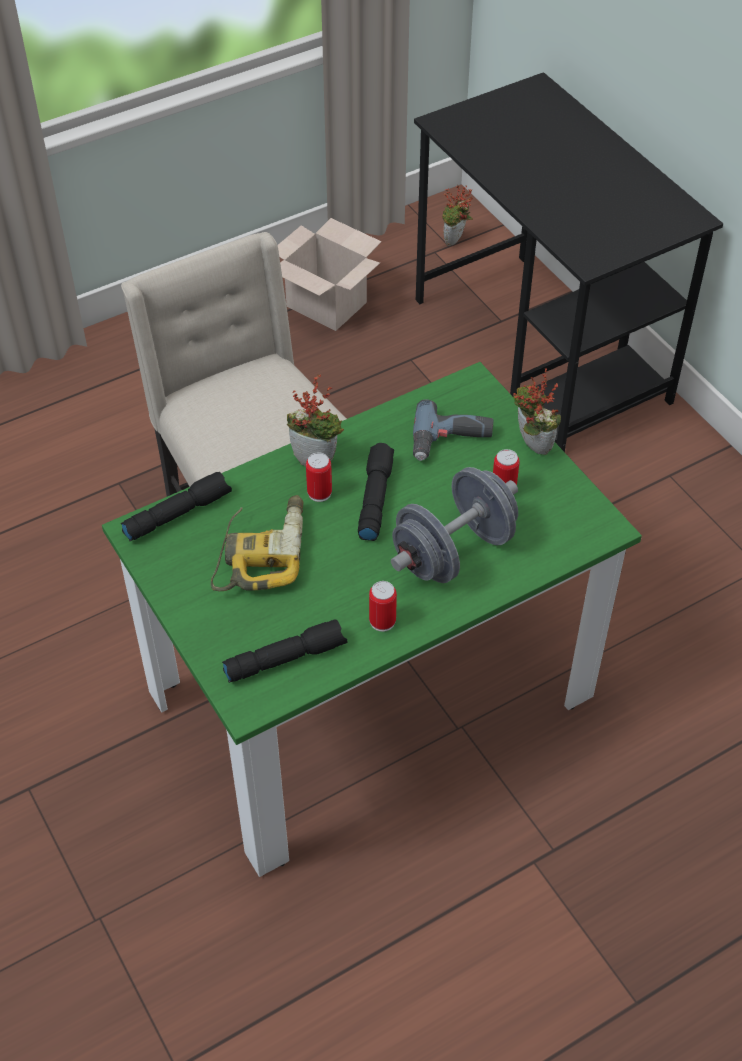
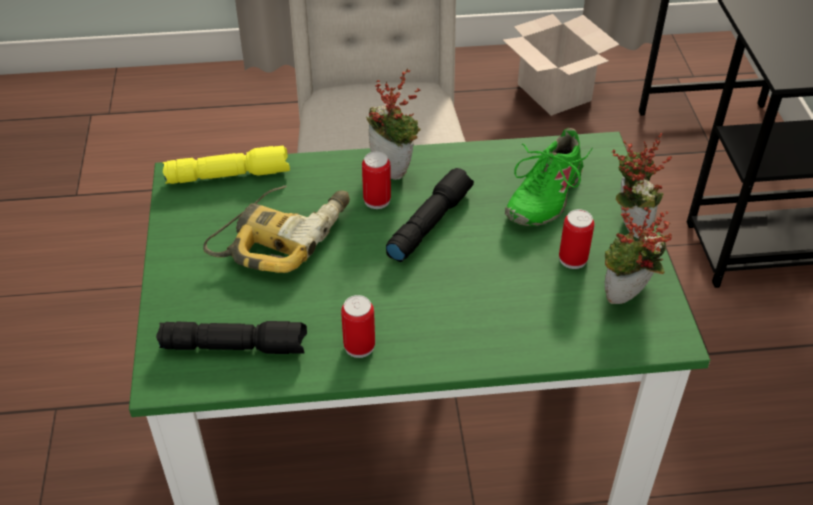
camera: 25 degrees right, 5 degrees down
black flashlight [121,472,232,541] -> yellow flashlight [163,146,290,184]
grey dumbbell [391,467,518,583] -> none
power drill [413,399,494,461] -> green shoe [505,128,592,226]
potted plant [442,185,473,246] -> potted plant moved to [604,206,672,304]

